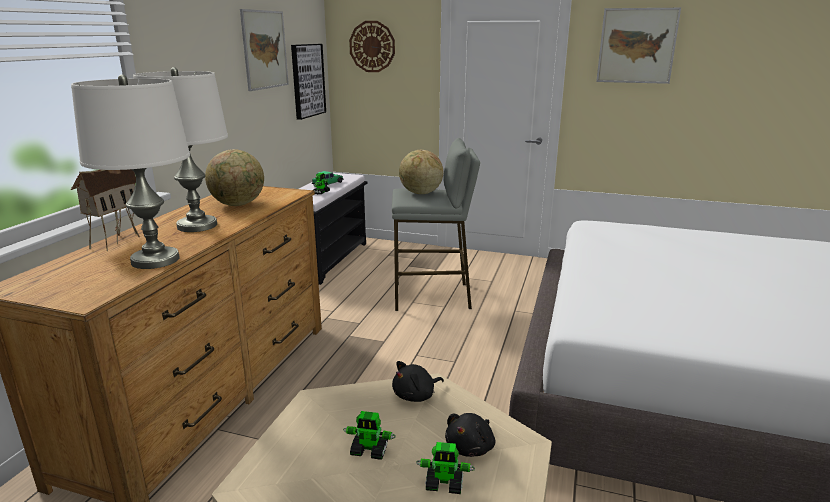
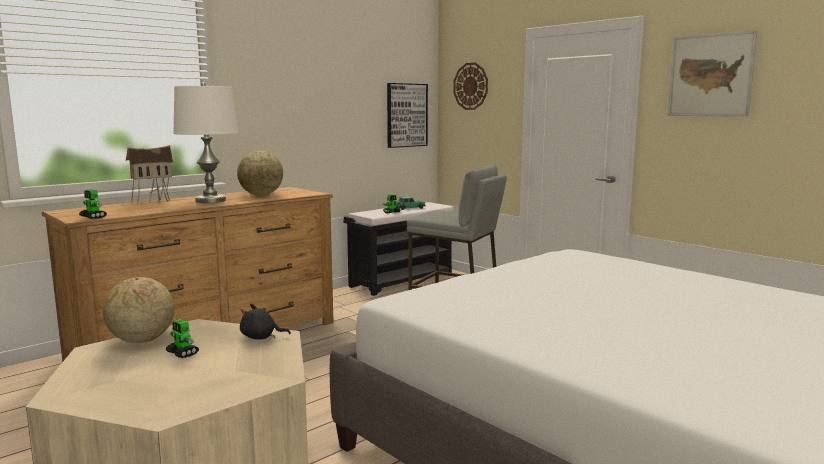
camera: 30 degrees right, 10 degrees down
white table lamp [71,74,190,269] -> none
picture [240,9,289,91] -> none
globe [399,150,443,194] -> globe moved to [103,277,174,343]
toy robot [416,442,475,494] -> toy robot moved to [79,189,107,219]
black plush toy [445,413,495,457] -> none

